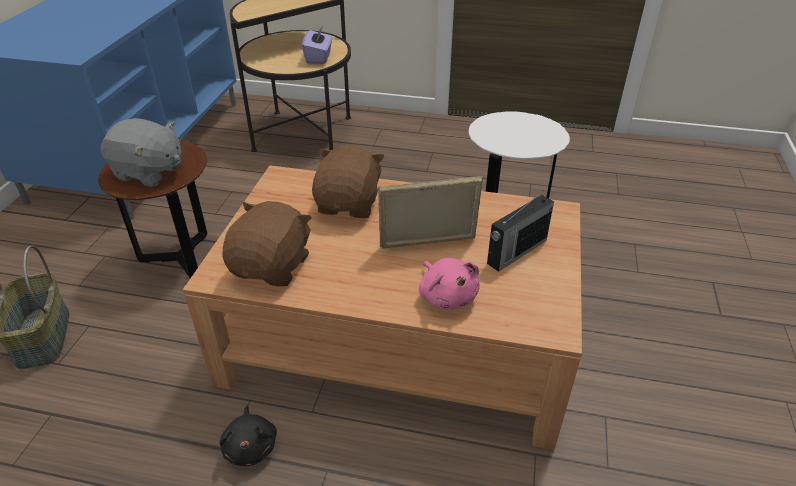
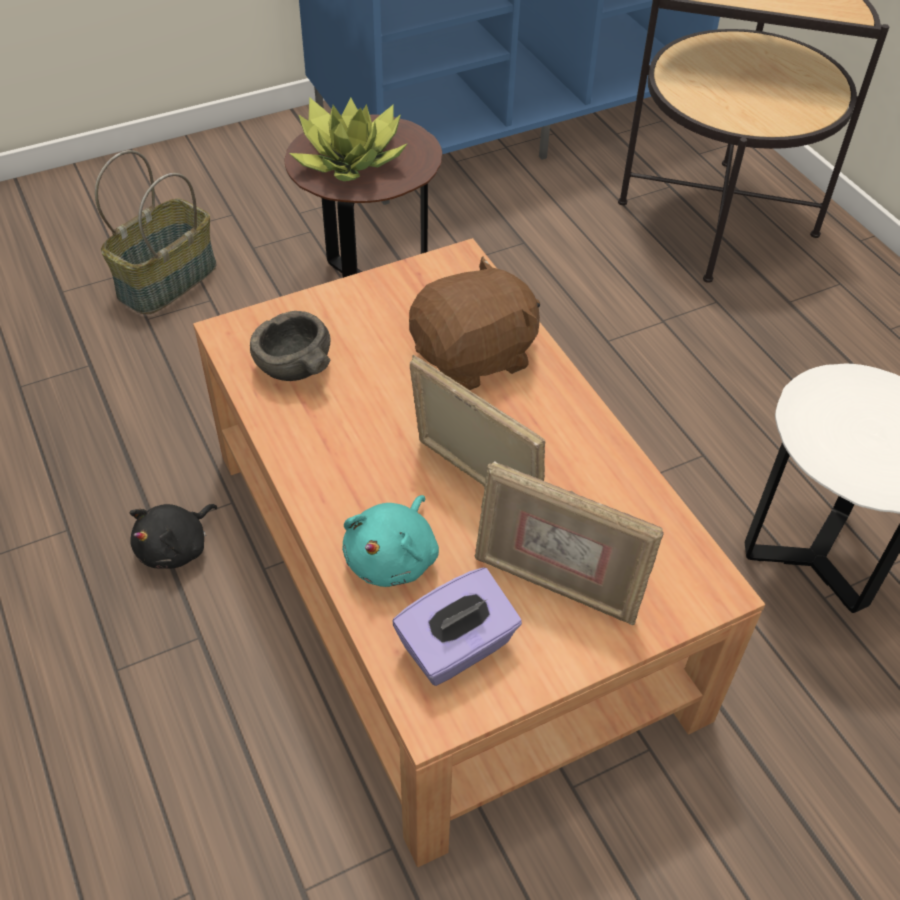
camera: 50 degrees right, 10 degrees up
grey plush toy [101,118,181,187] -> potted plant [289,97,408,181]
brown plush toy [222,201,312,286] -> grey bowl [250,311,330,381]
purple tissue box [302,26,333,64] -> purple tissue box moved to [393,567,522,686]
pink plush toy [419,258,480,310] -> turquoise plush toy [342,495,439,587]
radio [487,190,554,272] -> picture frame [475,461,664,625]

